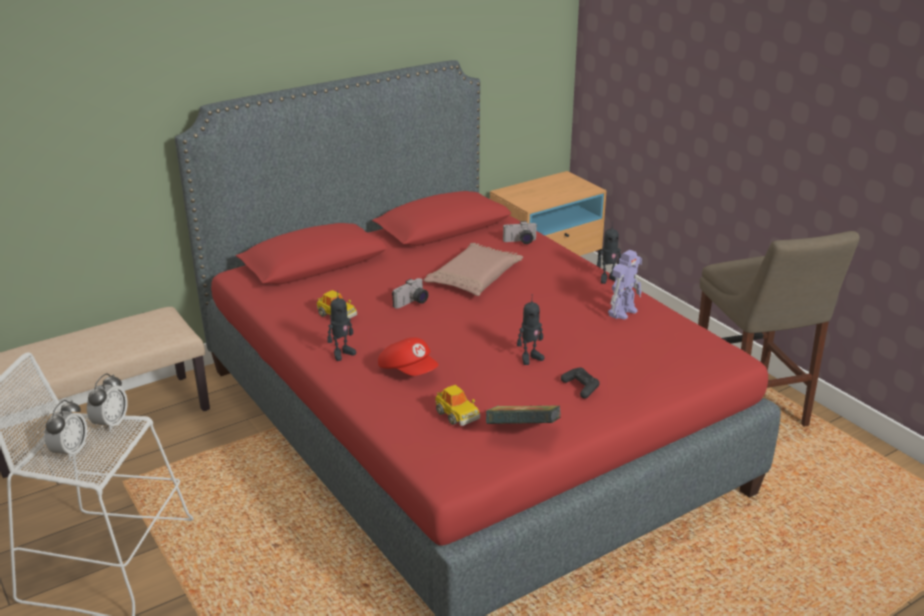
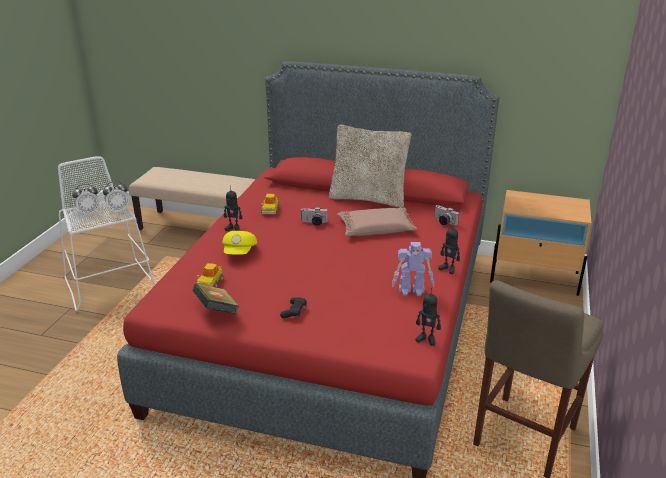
camera: 50 degrees right, 0 degrees up
red cap [378,337,439,376] -> yellow cap [222,231,257,255]
toy robot [517,295,544,365] -> toy robot moved to [416,288,441,346]
none -> beige pillow [329,124,411,207]

